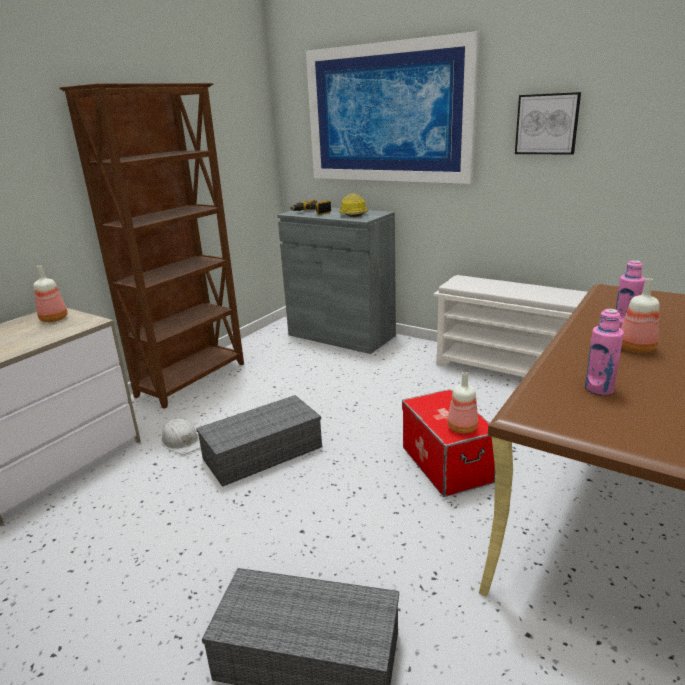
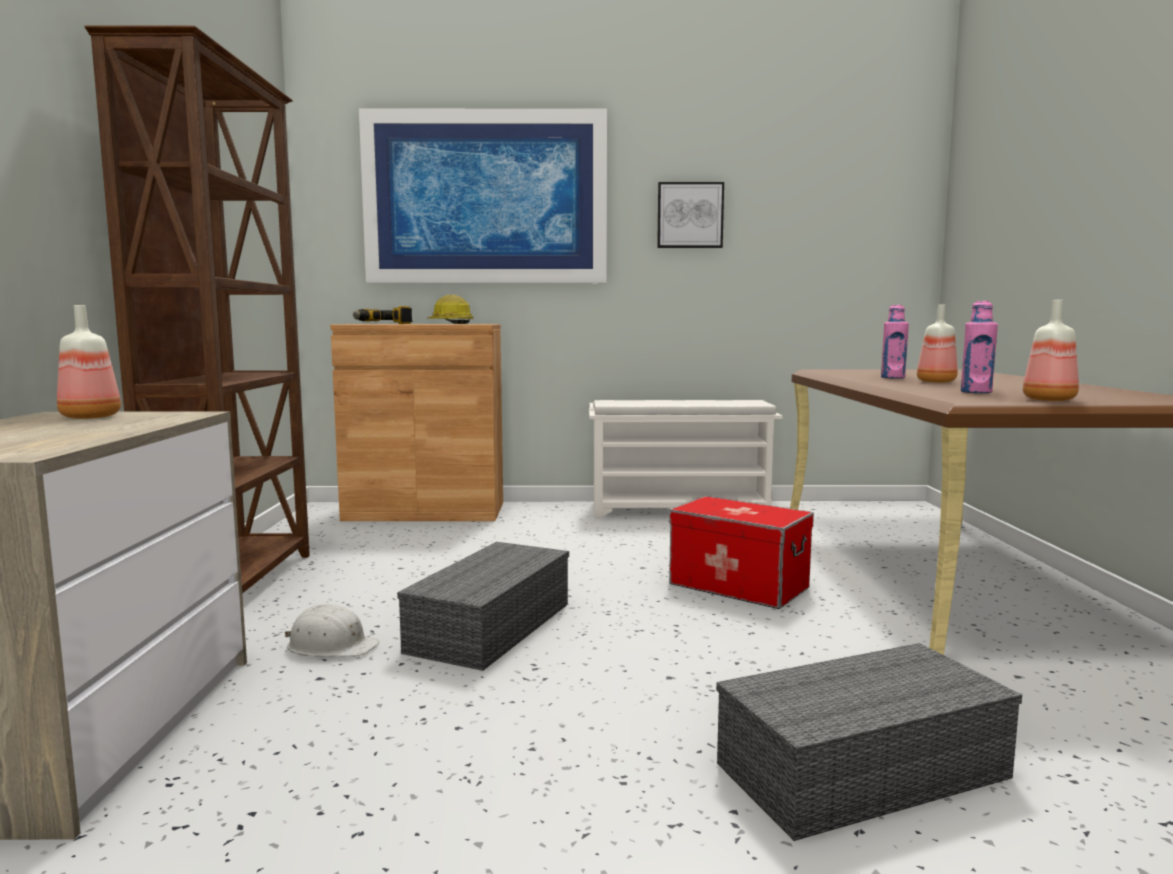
camera: 35 degrees left, 15 degrees down
grey cabinet [277,207,396,354] -> brown cabinet [330,324,503,521]
bottle [447,372,478,433] -> bottle moved to [1023,300,1079,401]

